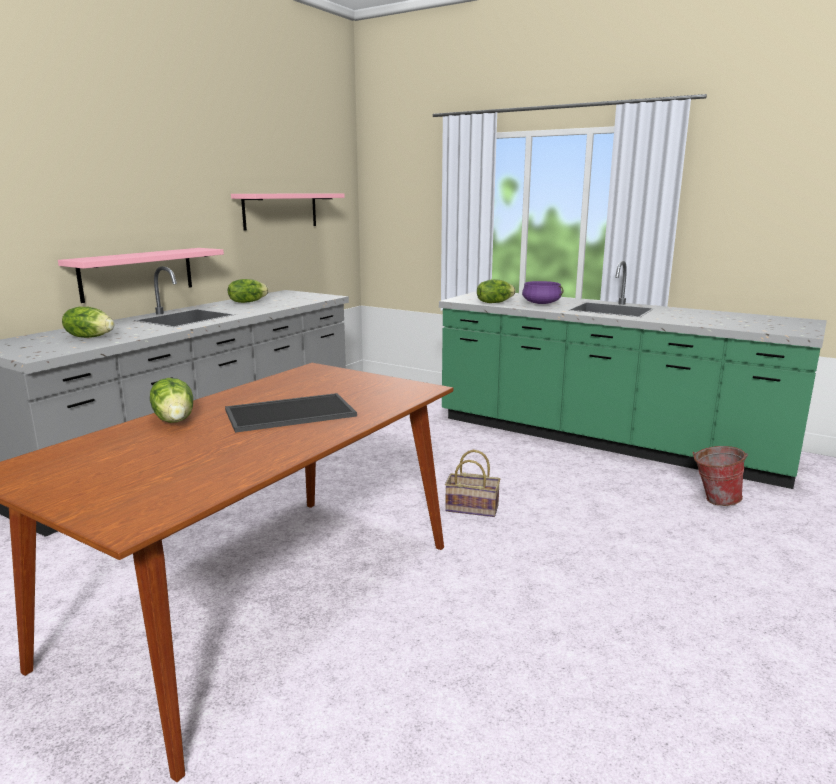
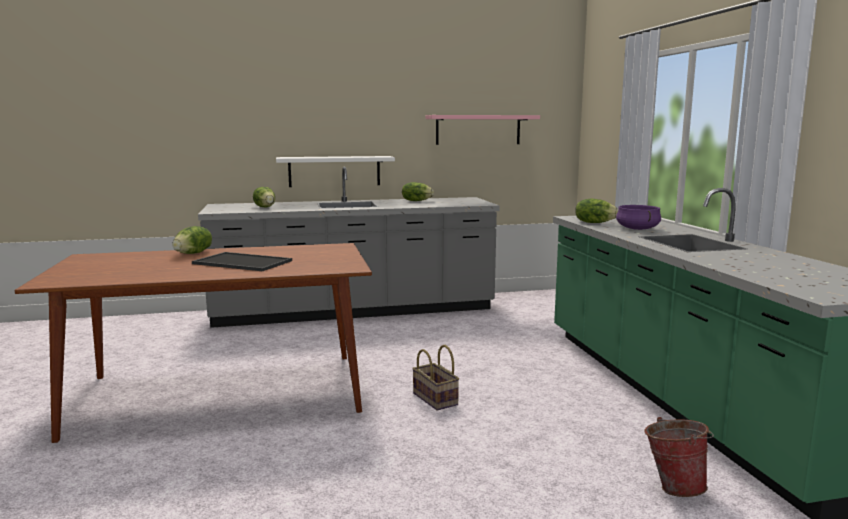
camera: 45 degrees right, 5 degrees down
pink shelf [58,248,224,303] -> white shelf [276,156,395,187]

